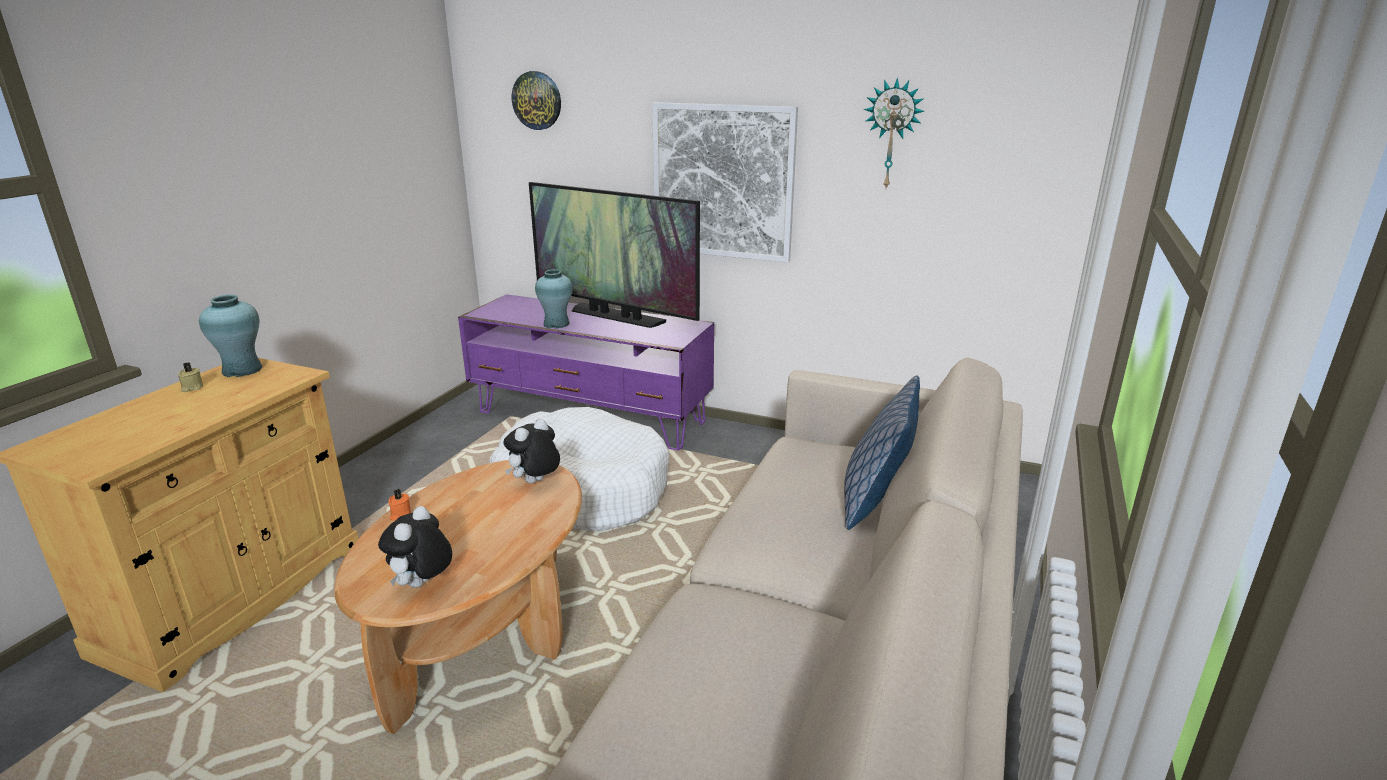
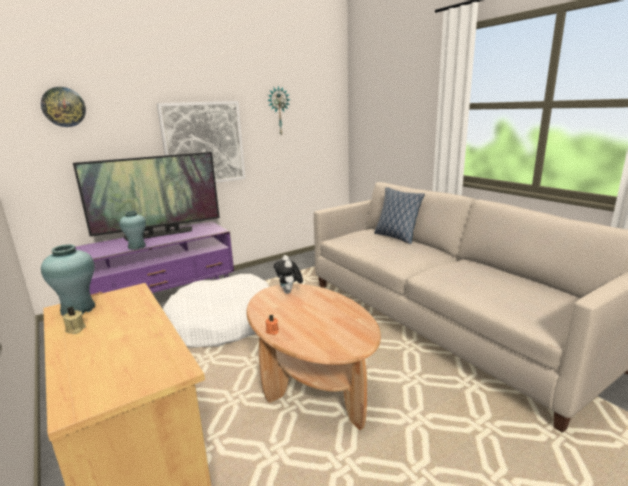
camera: 55 degrees left, 5 degrees down
plush toy [378,506,452,588] -> none

